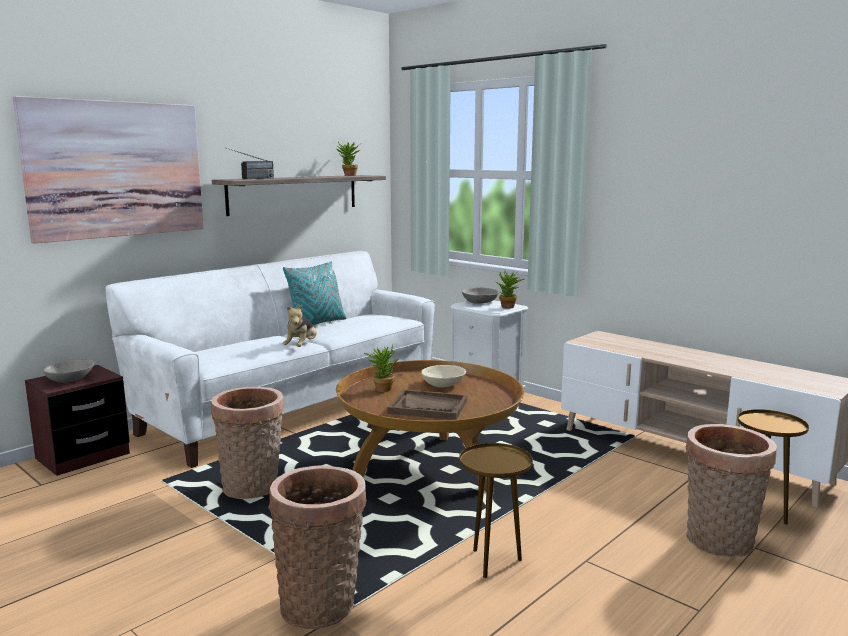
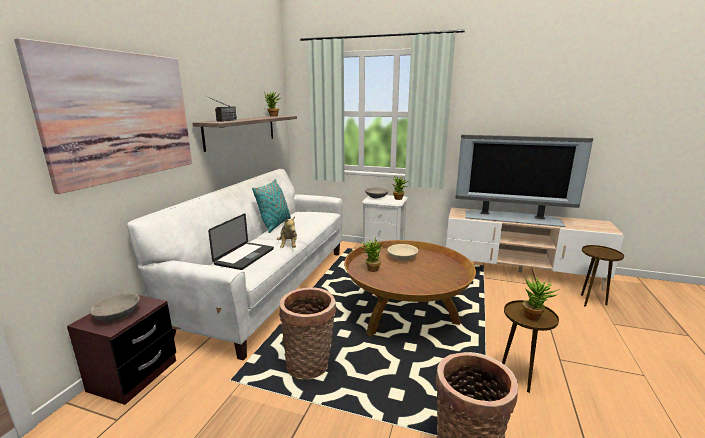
camera: 25 degrees left, 5 degrees up
brown tray [387,390,467,420] -> none
basket [686,424,777,557] -> none
none -> laptop [208,213,274,270]
none -> television [456,135,593,227]
none -> potted plant [523,275,560,321]

